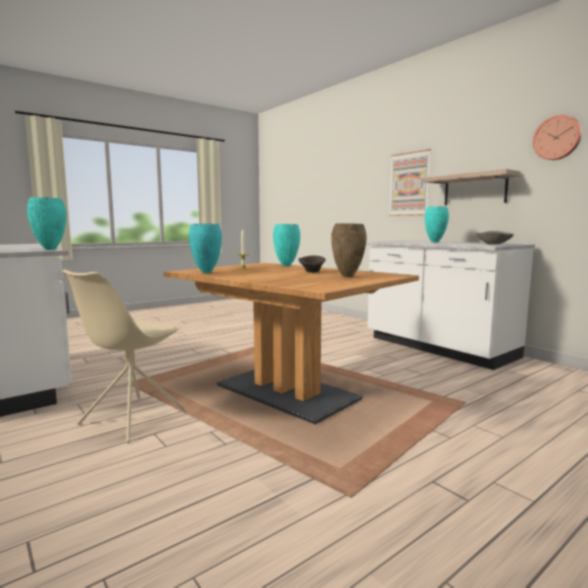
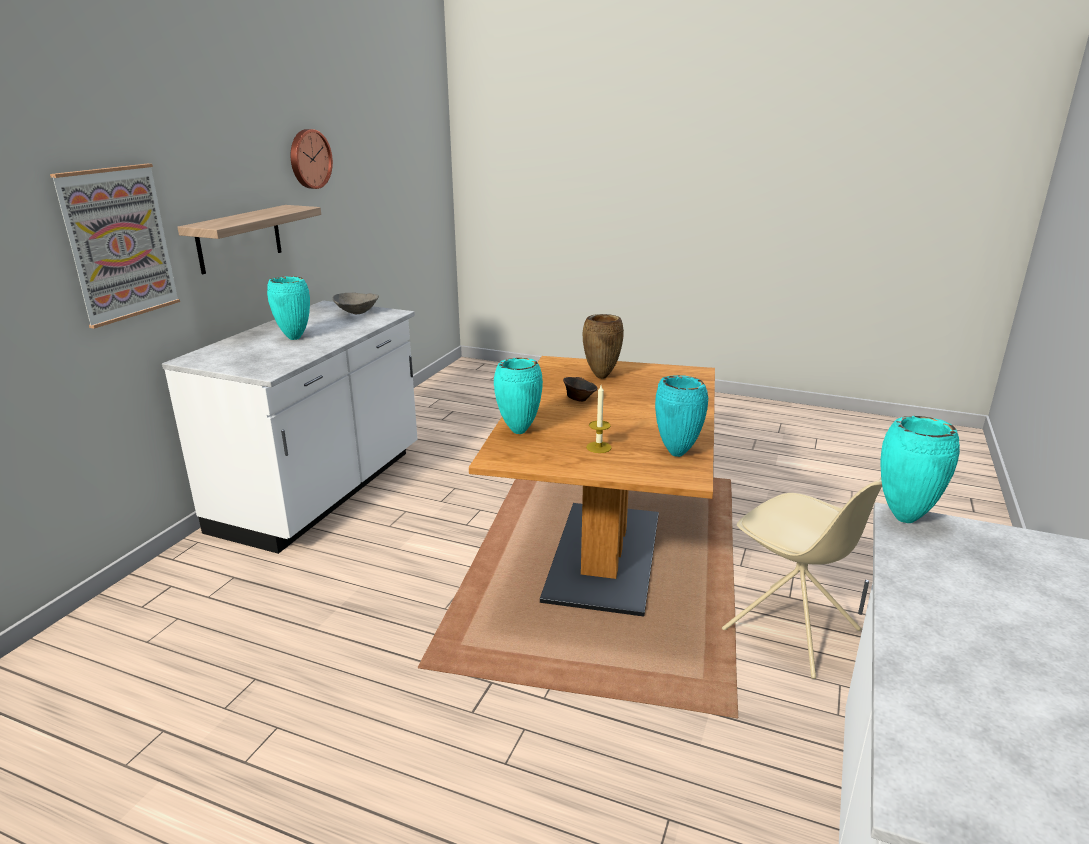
camera: 120 degrees left, 15 degrees up
beige chair [63,269,188,443] -> beige chair turned 45 degrees clockwise [722,478,882,679]

